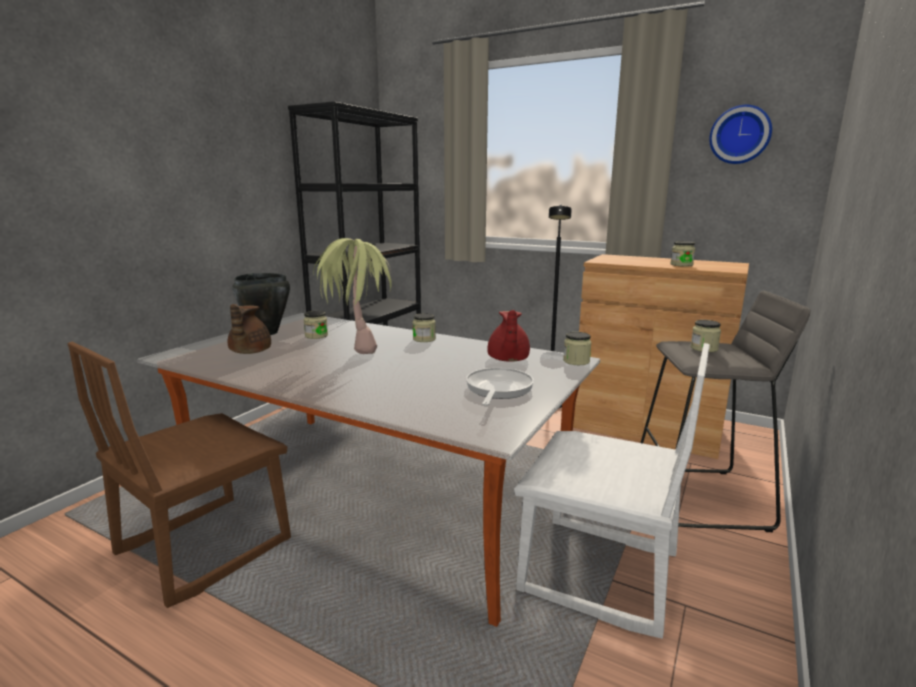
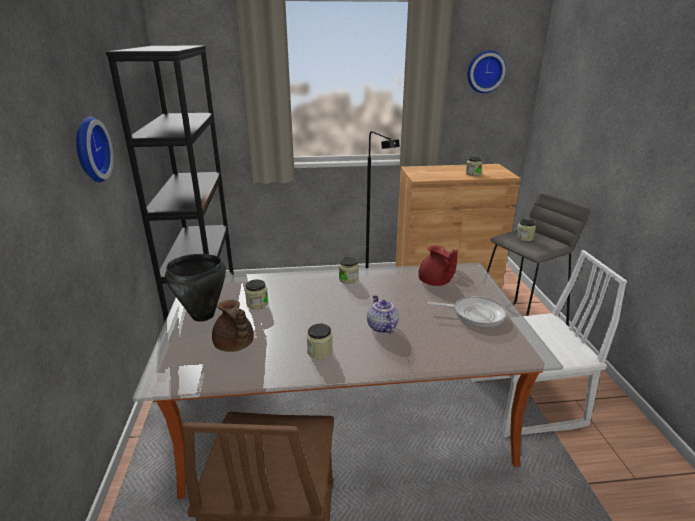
camera: 35 degrees left, 10 degrees up
potted plant [313,238,392,354] -> none
frying pan [466,368,534,406] -> frying pan turned 120 degrees clockwise [427,296,507,327]
jar [563,332,591,365] -> jar moved to [307,324,333,359]
none -> wall clock [76,117,114,182]
none -> teapot [367,295,399,334]

